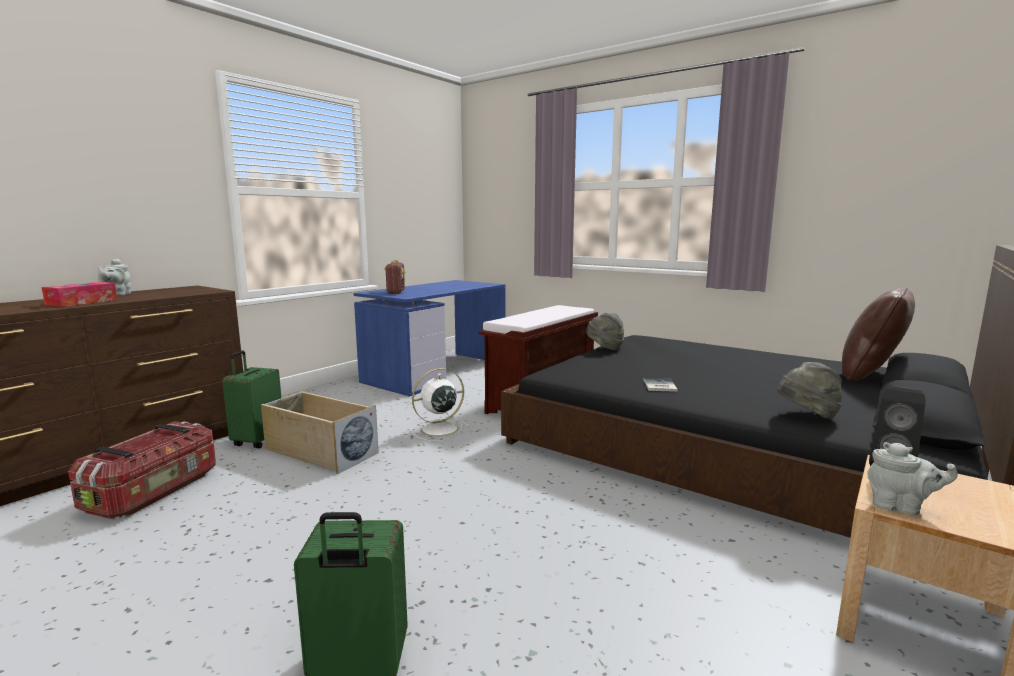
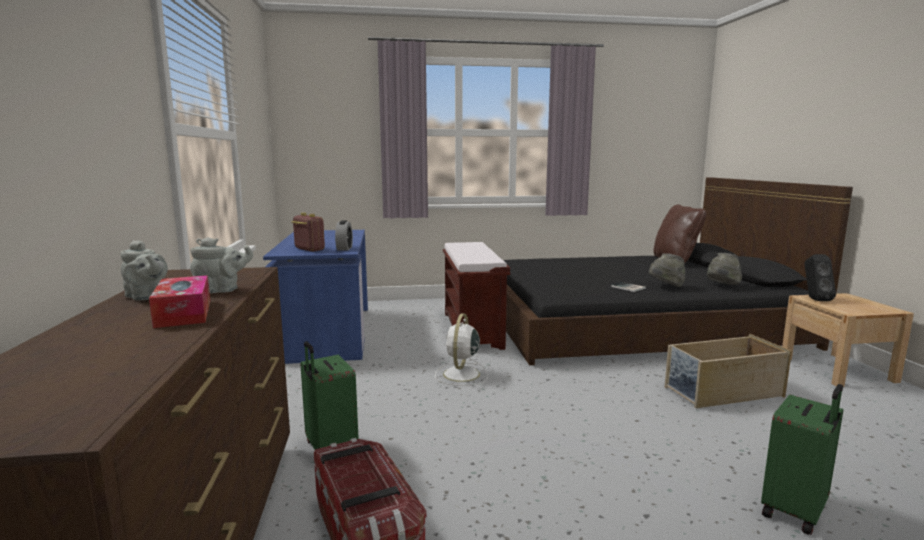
camera: 45 degrees left, 0 degrees up
beige storage box [261,391,378,474] -> beige storage box moved to [664,334,792,408]
grey hat [586,313,624,351] -> grey hat moved to [649,254,685,287]
grey teapot [867,442,958,515] -> grey teapot moved to [190,237,253,294]
none -> alarm clock [335,220,353,251]

